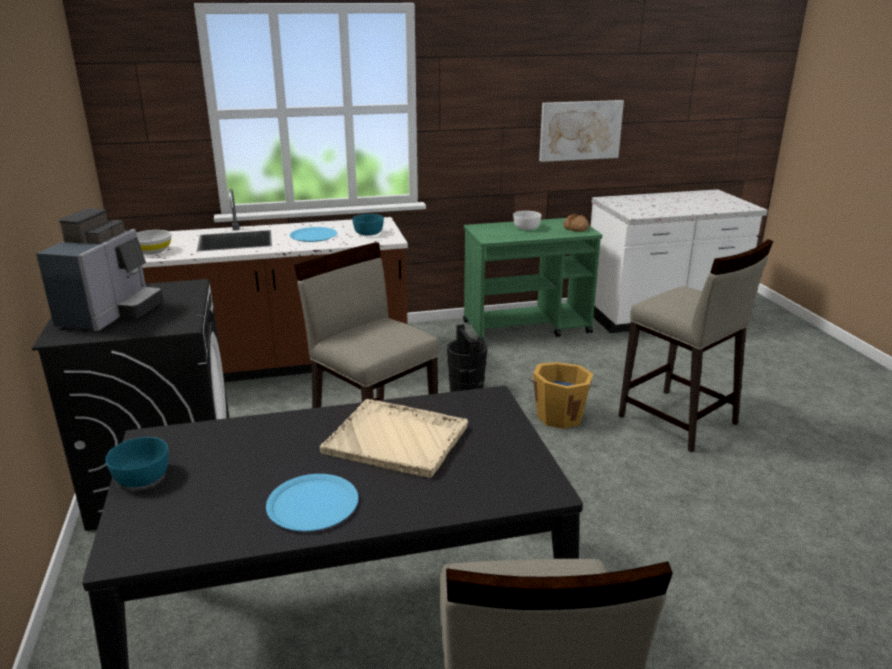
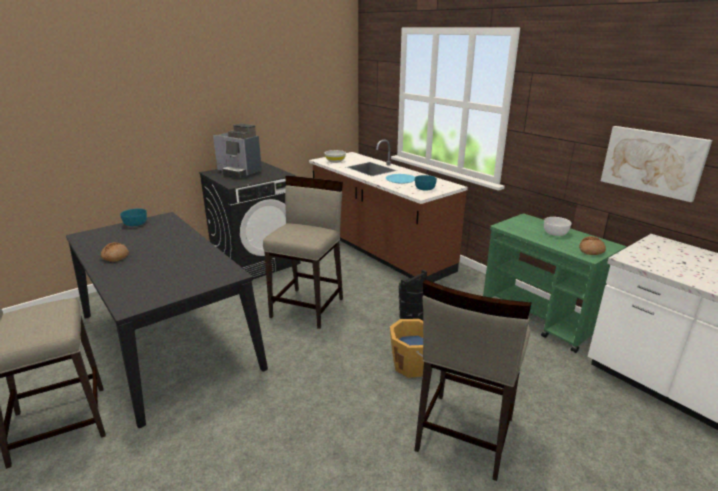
camera: 65 degrees right, 0 degrees up
coffee machine [36,208,164,331] -> coffee machine turned 45 degrees clockwise [213,123,262,179]
blue plate [266,474,359,531] -> bread [101,242,129,262]
beige tray [320,399,468,478] -> none

